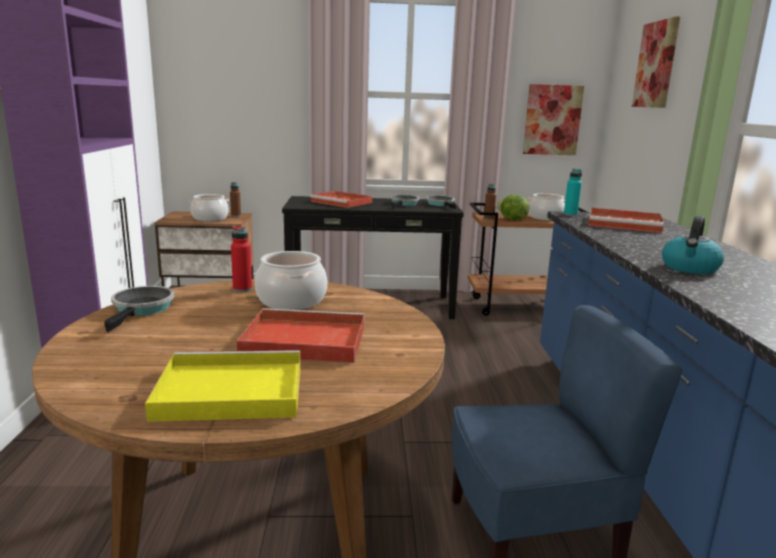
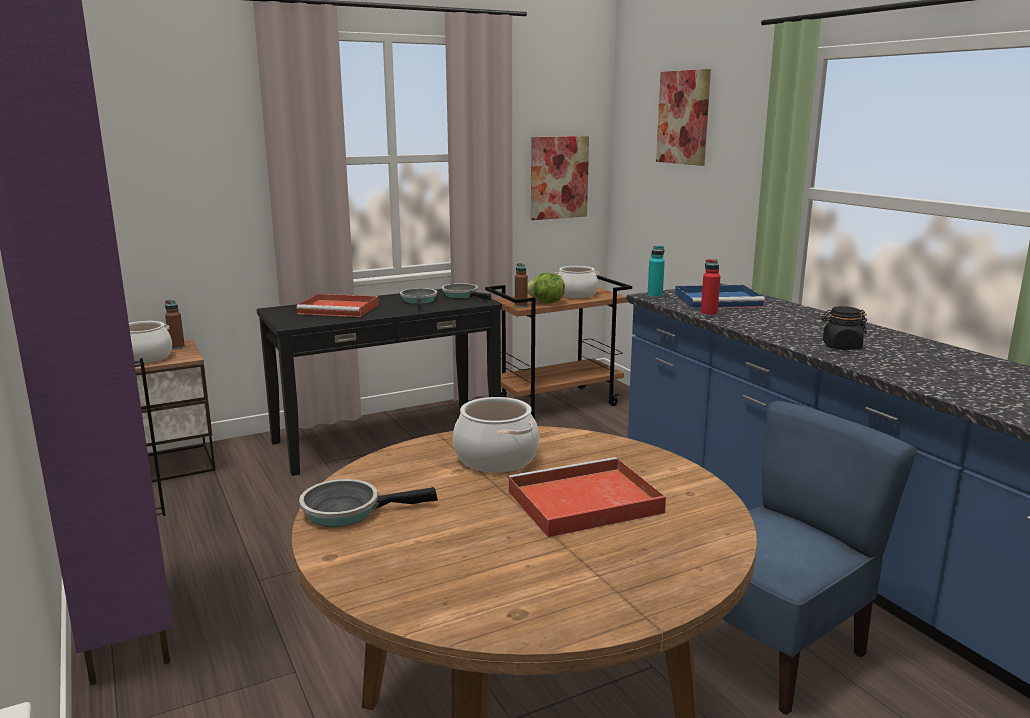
camera: 25 degrees left, 0 degrees up
frying pan [104,286,174,332] -> frying pan turned 75 degrees counterclockwise [299,479,438,527]
yellow tray [145,350,301,422] -> none
red bottle [231,226,252,292] -> red bottle moved to [701,259,720,317]
red tray [588,207,664,233] -> blue tray [675,285,765,309]
kettle [662,216,724,274] -> black jar [822,306,867,350]

